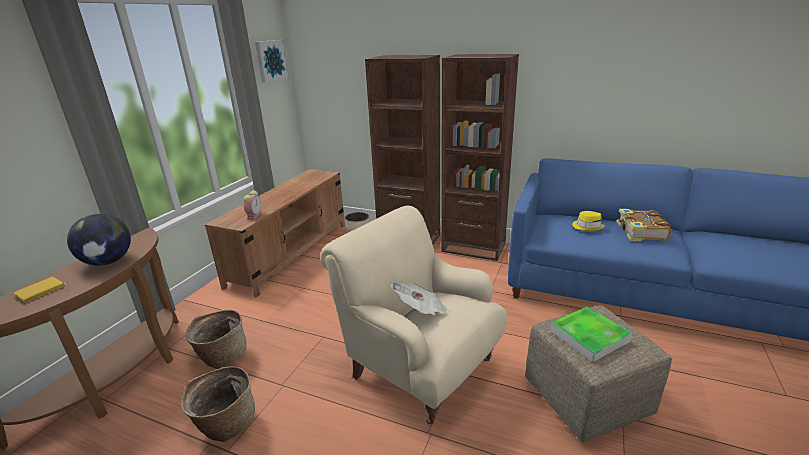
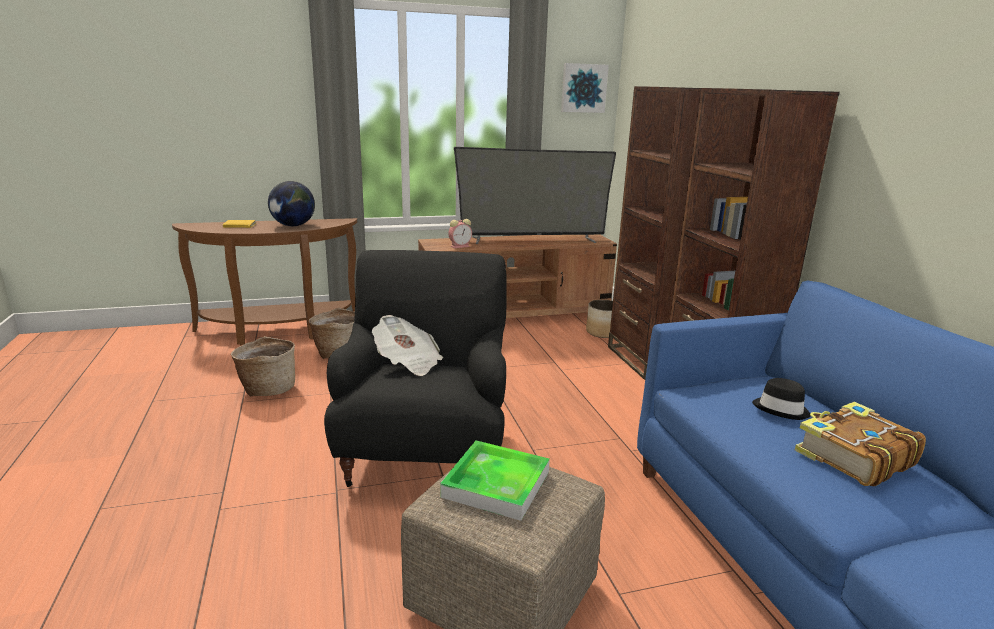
camera: 50 degrees right, 5 degrees down
beige armchair [321,206,507,424] -> black armchair [324,250,507,487]
yellow hat [572,211,605,231] -> black hat [752,378,810,420]
none -> television [454,147,616,244]

